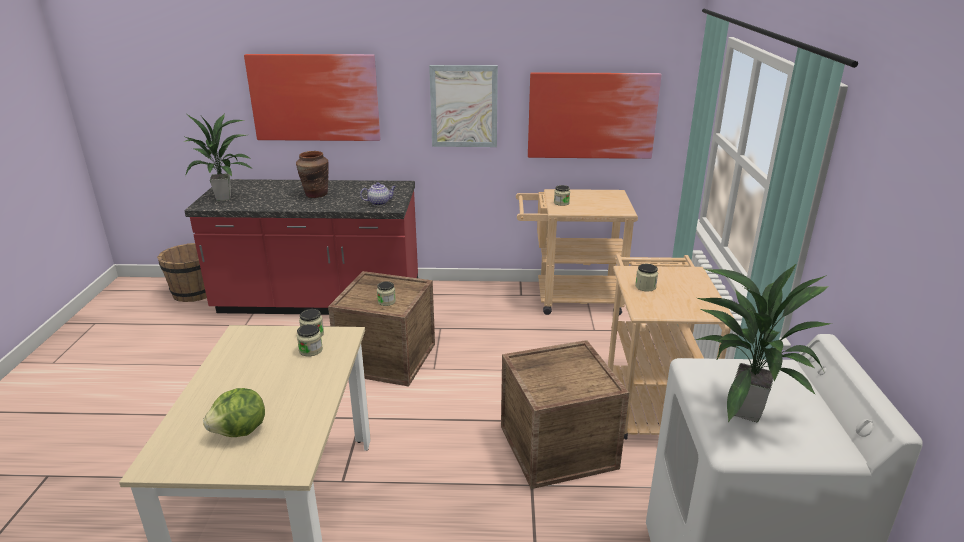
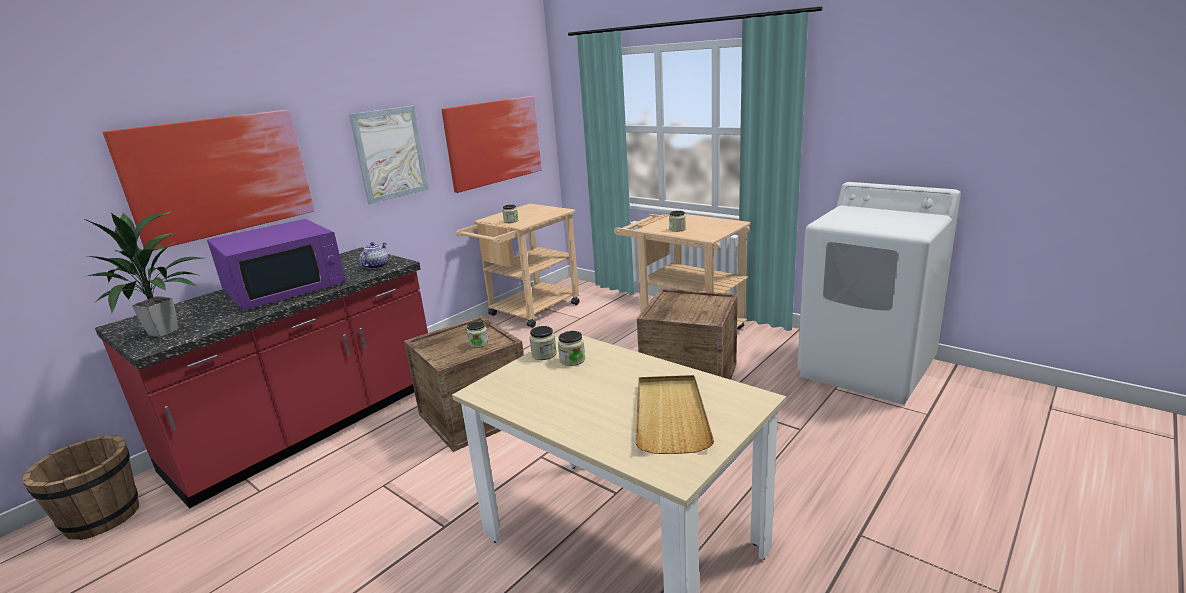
camera: 50 degrees left, 5 degrees down
lettuce [203,388,265,437] -> beige tray [636,375,714,454]
brown vase [296,151,329,198] -> purple microwave [207,219,346,310]
potted plant [696,263,832,422] -> none

